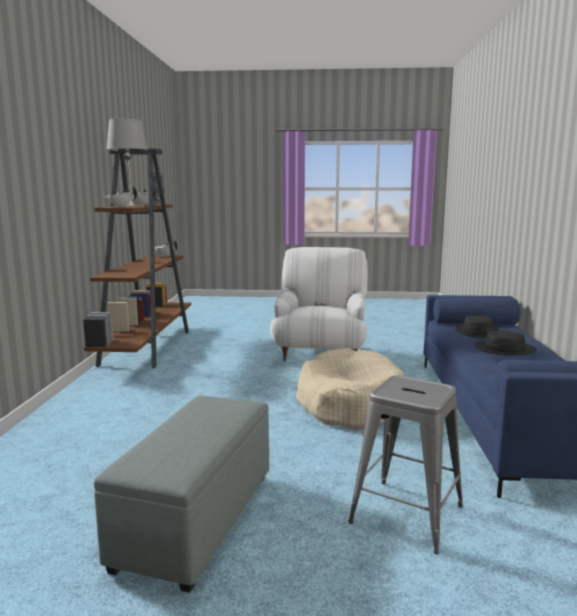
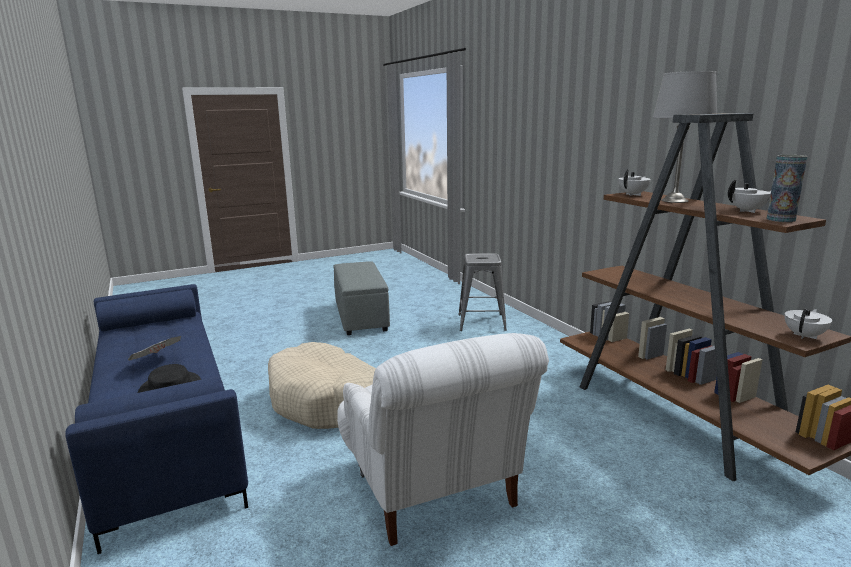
camera: 150 degrees right, 5 degrees up
grey stool [348,375,463,554] -> grey stool moved to [458,253,507,331]
black hat [474,330,537,355] -> newspaper [128,336,181,361]

